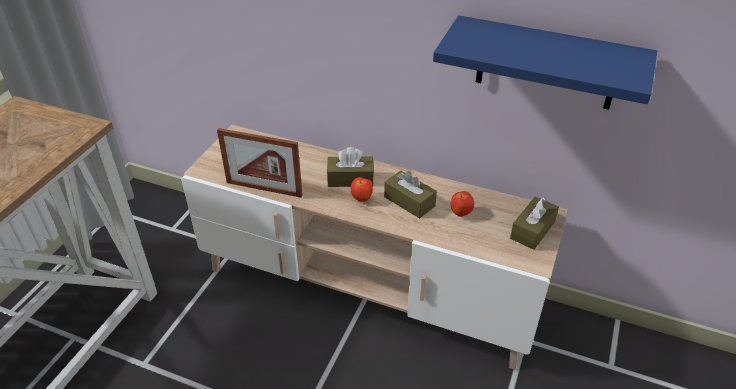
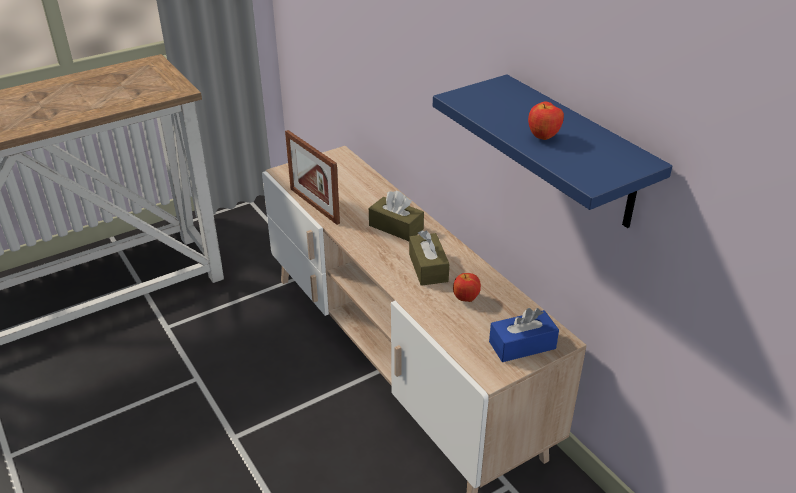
camera: 35 degrees right, 5 degrees down
apple [351,177,373,202] -> apple moved to [528,102,564,140]
brown tissue box [510,197,559,250] -> blue tissue box [489,308,559,362]

